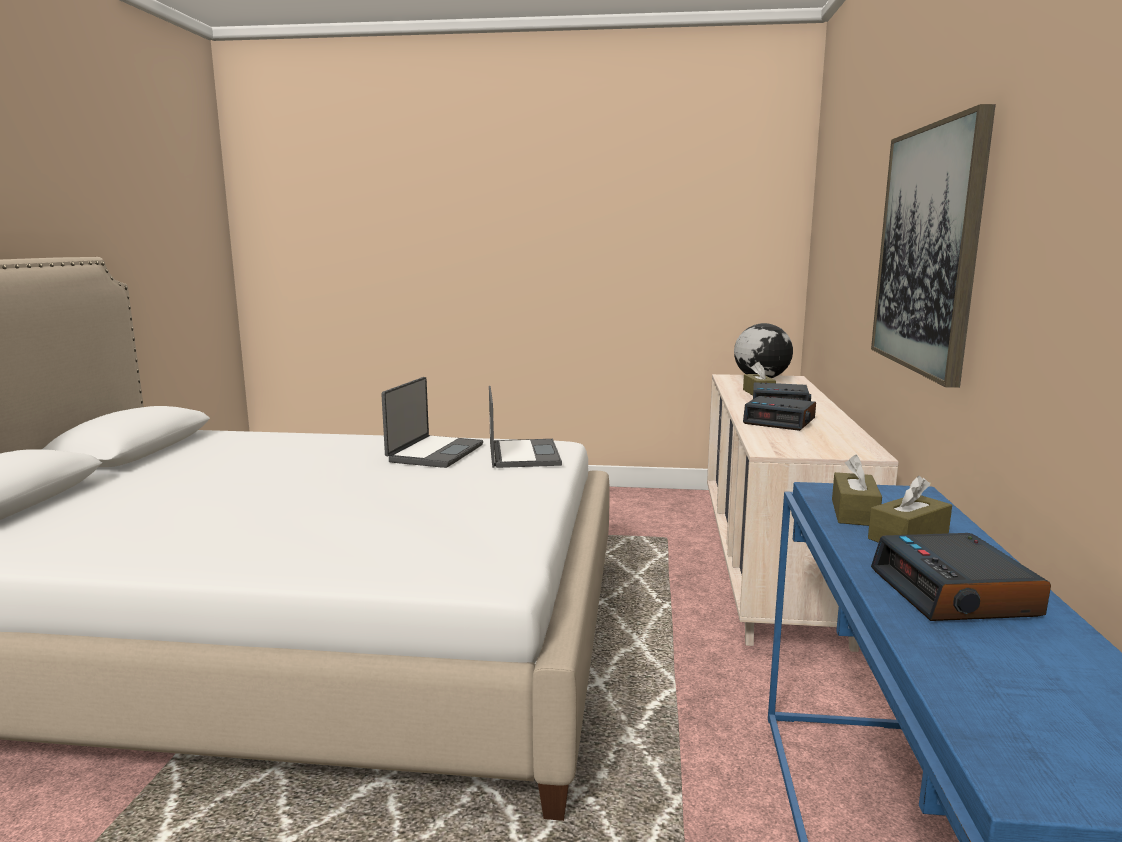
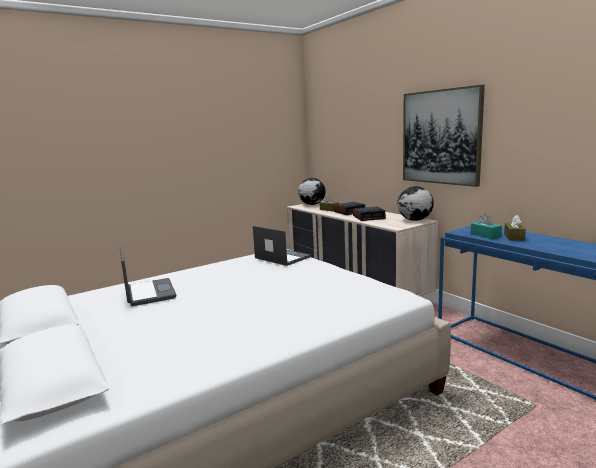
camera: 40 degrees left, 0 degrees up
laptop [381,377,483,468] -> laptop moved to [120,247,176,306]
brown tissue box [832,455,882,526] -> turquoise tissue box [471,214,502,239]
alarm clock [871,533,1051,621] -> none
none -> globe [397,186,434,221]

